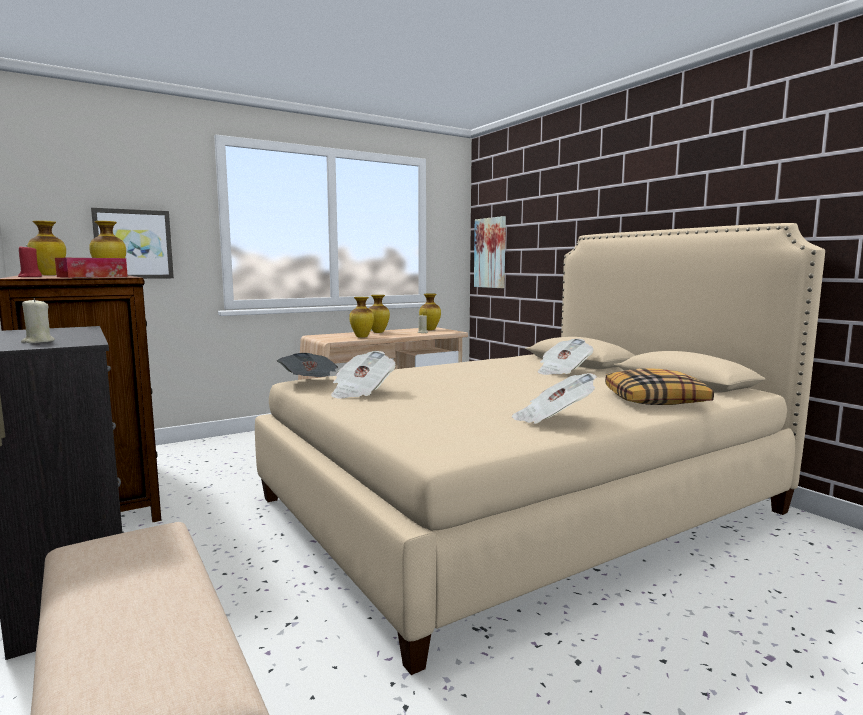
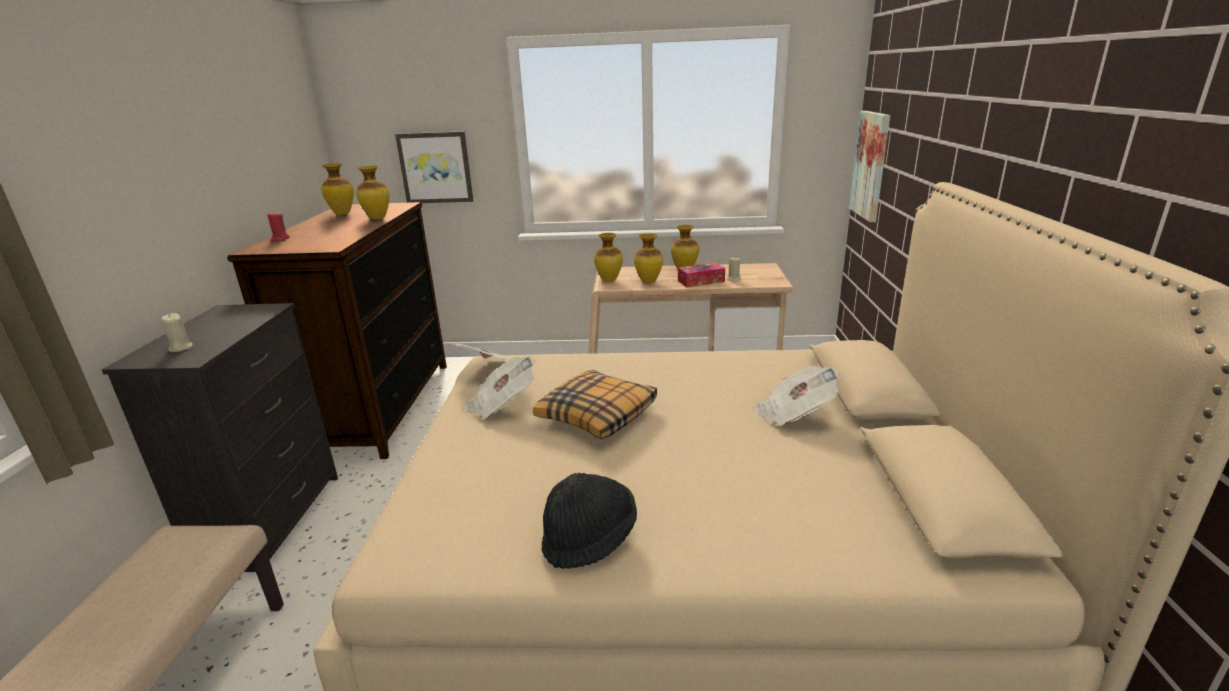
camera: 35 degrees right, 15 degrees up
tissue box [55,258,128,278] -> tissue box moved to [678,262,725,287]
vase [419,294,441,330] -> vase moved to [594,233,623,282]
newspaper [512,373,597,424] -> black hat [541,473,637,569]
pillow [605,369,714,405] -> pillow moved to [533,370,657,439]

